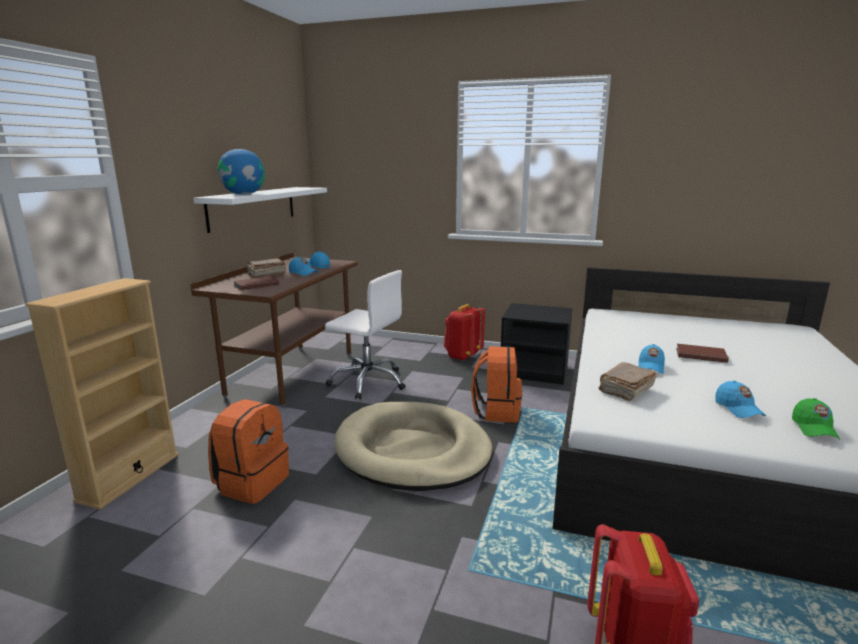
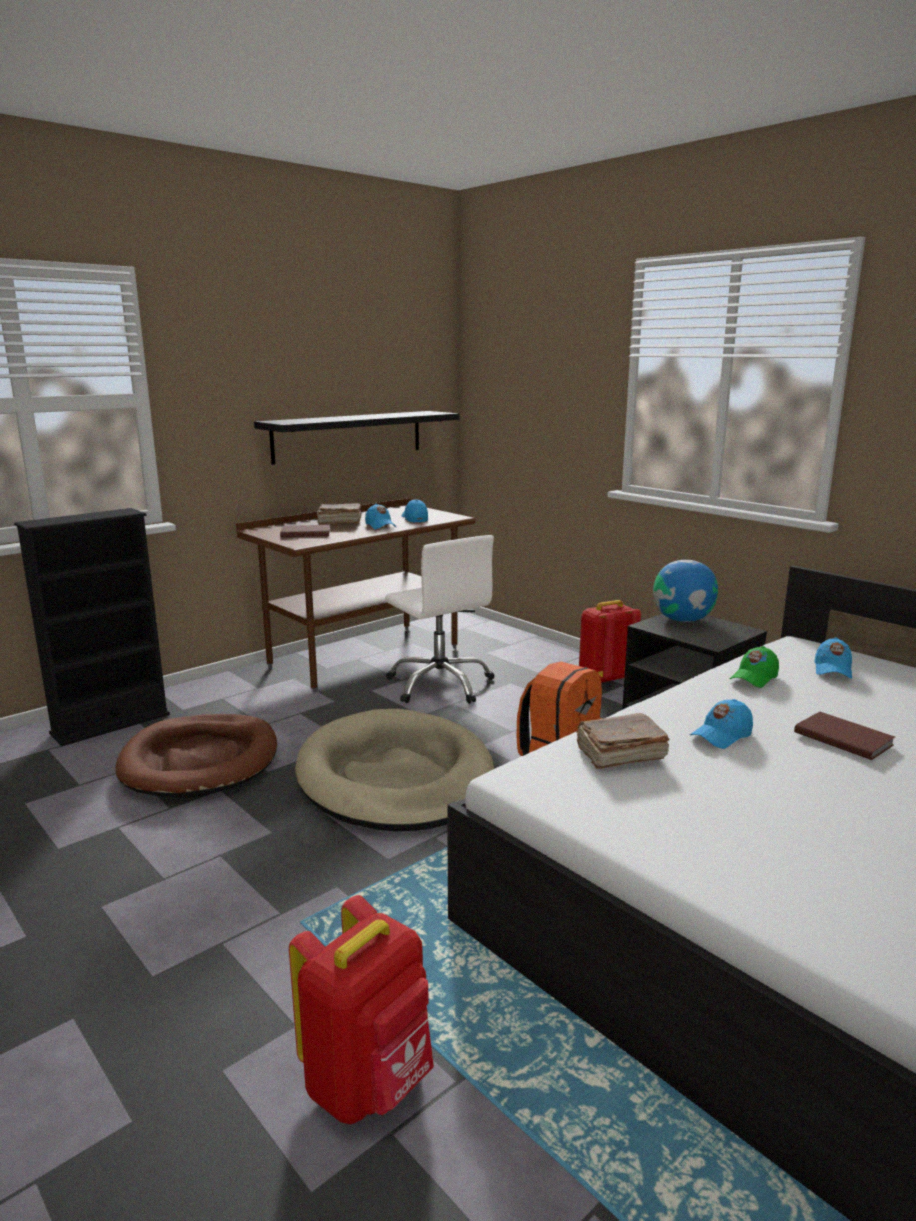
camera: 30 degrees right, 0 degrees up
beige bookcase [25,278,179,510] -> black bookcase [14,508,170,746]
white shelf [193,187,327,233] -> black shelf [254,411,460,465]
orange backpack [208,399,289,504] -> brown dog bed [115,714,277,798]
globe [218,149,265,195] -> globe moved to [653,560,718,622]
blue cap [715,381,766,418] -> blue cap moved to [814,637,852,679]
green cap [792,398,841,440] -> green cap moved to [730,646,779,688]

